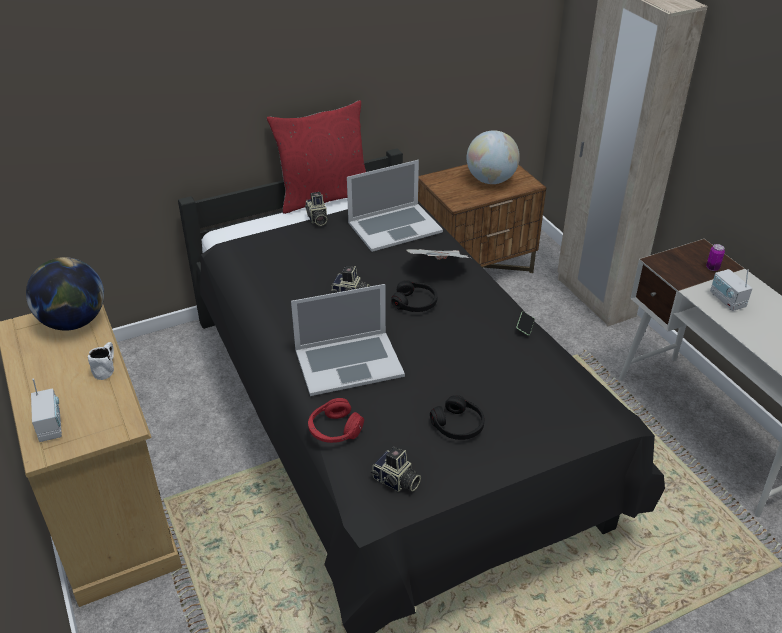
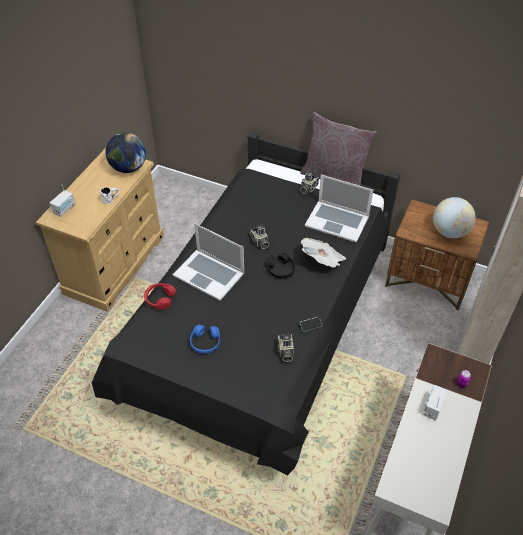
camera: 50 degrees right, 10 degrees up
red pillow [267,100,366,214] -> grey pillow [300,112,377,186]
camera [371,447,421,492] -> camera moved to [277,334,294,362]
black headphones [430,395,484,440] -> blue headphones [190,325,220,354]

